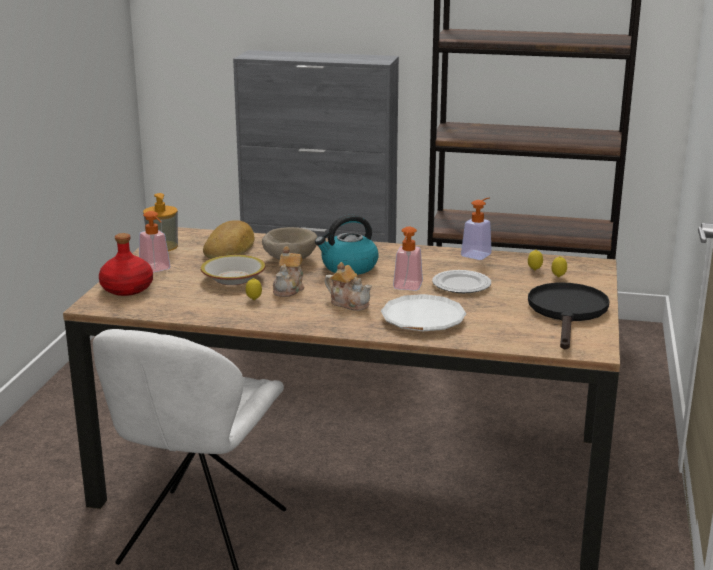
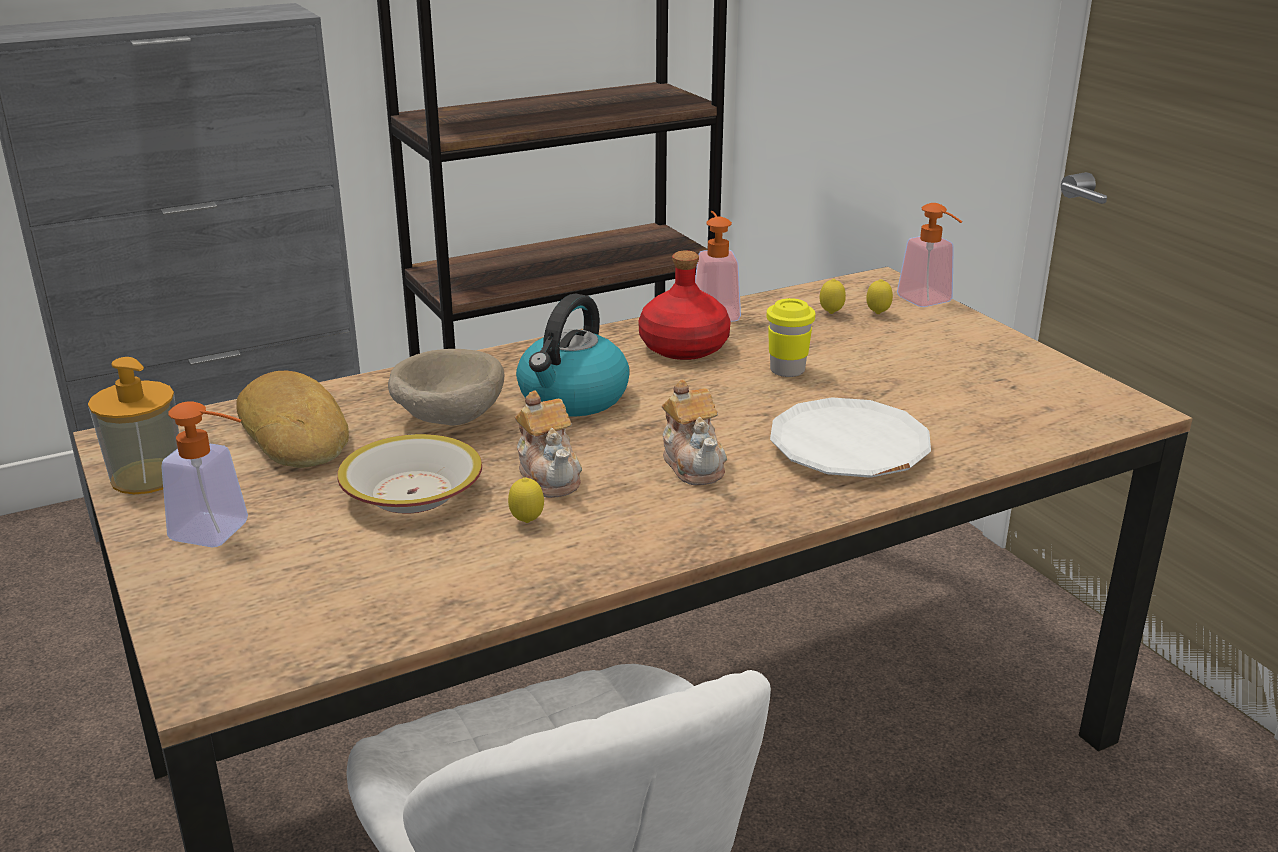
camera: 40 degrees left, 5 degrees up
red bottle [99,233,153,296] -> red bottle moved to [638,250,731,360]
teapot [325,262,372,311] -> teapot turned 75 degrees clockwise [662,380,727,485]
soap dispenser [393,227,423,291] -> soap dispenser moved to [897,203,962,307]
plate [432,270,491,293] -> yellow cup [767,298,815,377]
black frying pan [528,282,609,349] -> none

